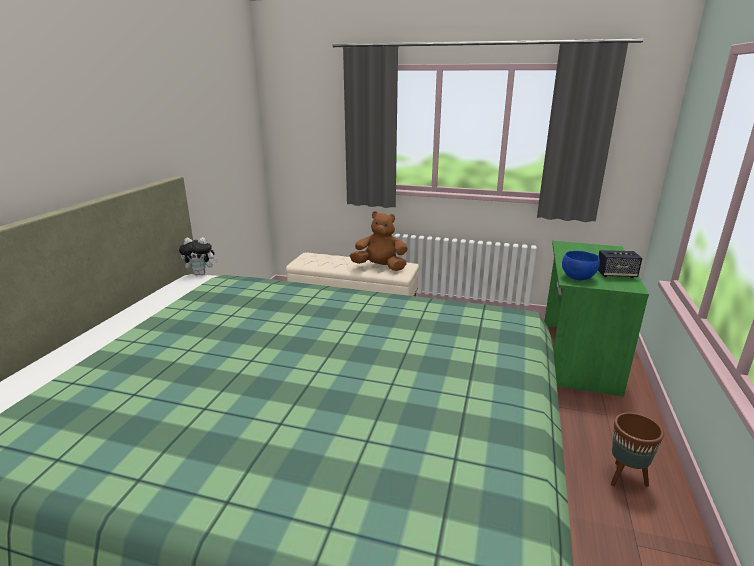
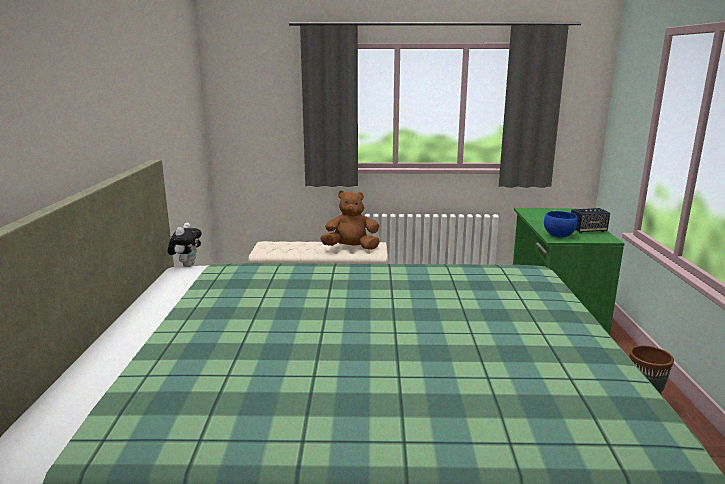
camera: 15 degrees left, 5 degrees down
plush toy [179,237,218,275] -> plush toy turned 60 degrees counterclockwise [168,222,202,267]

